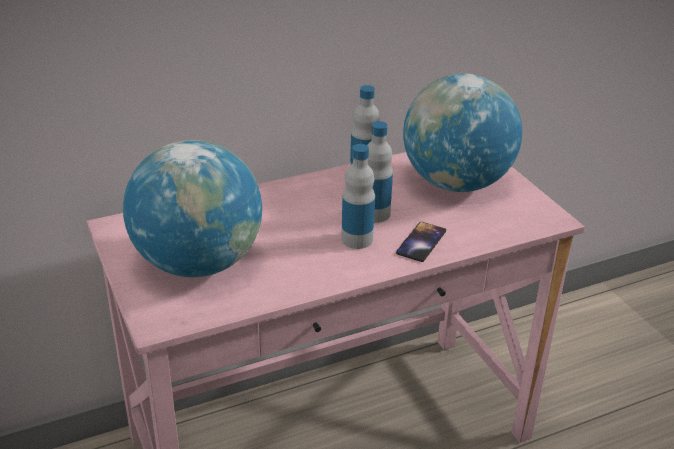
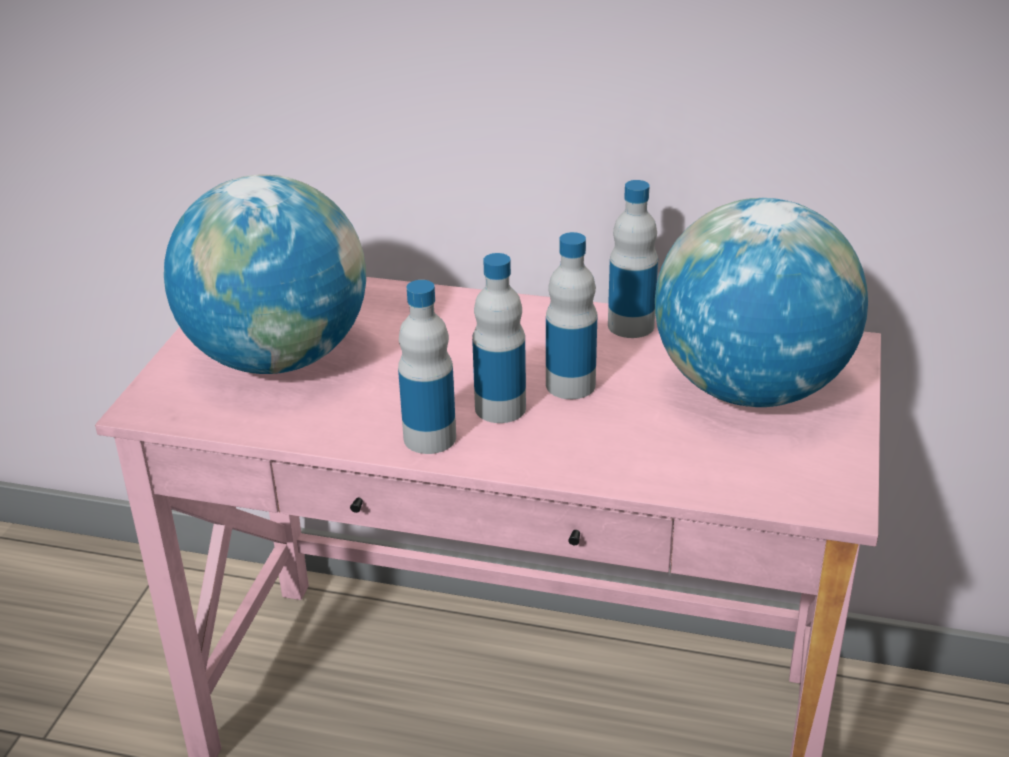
camera: 40 degrees right, 0 degrees up
phone [396,222,446,262] -> none
none -> bottle [398,280,456,454]

